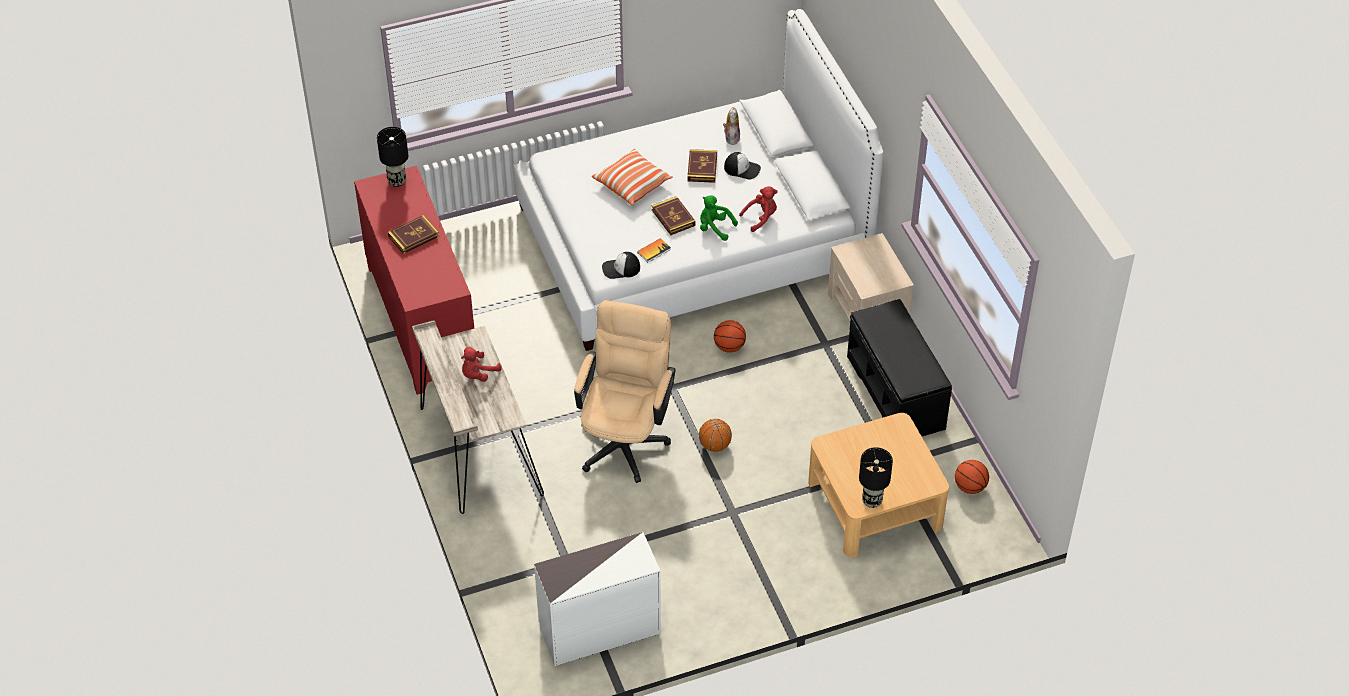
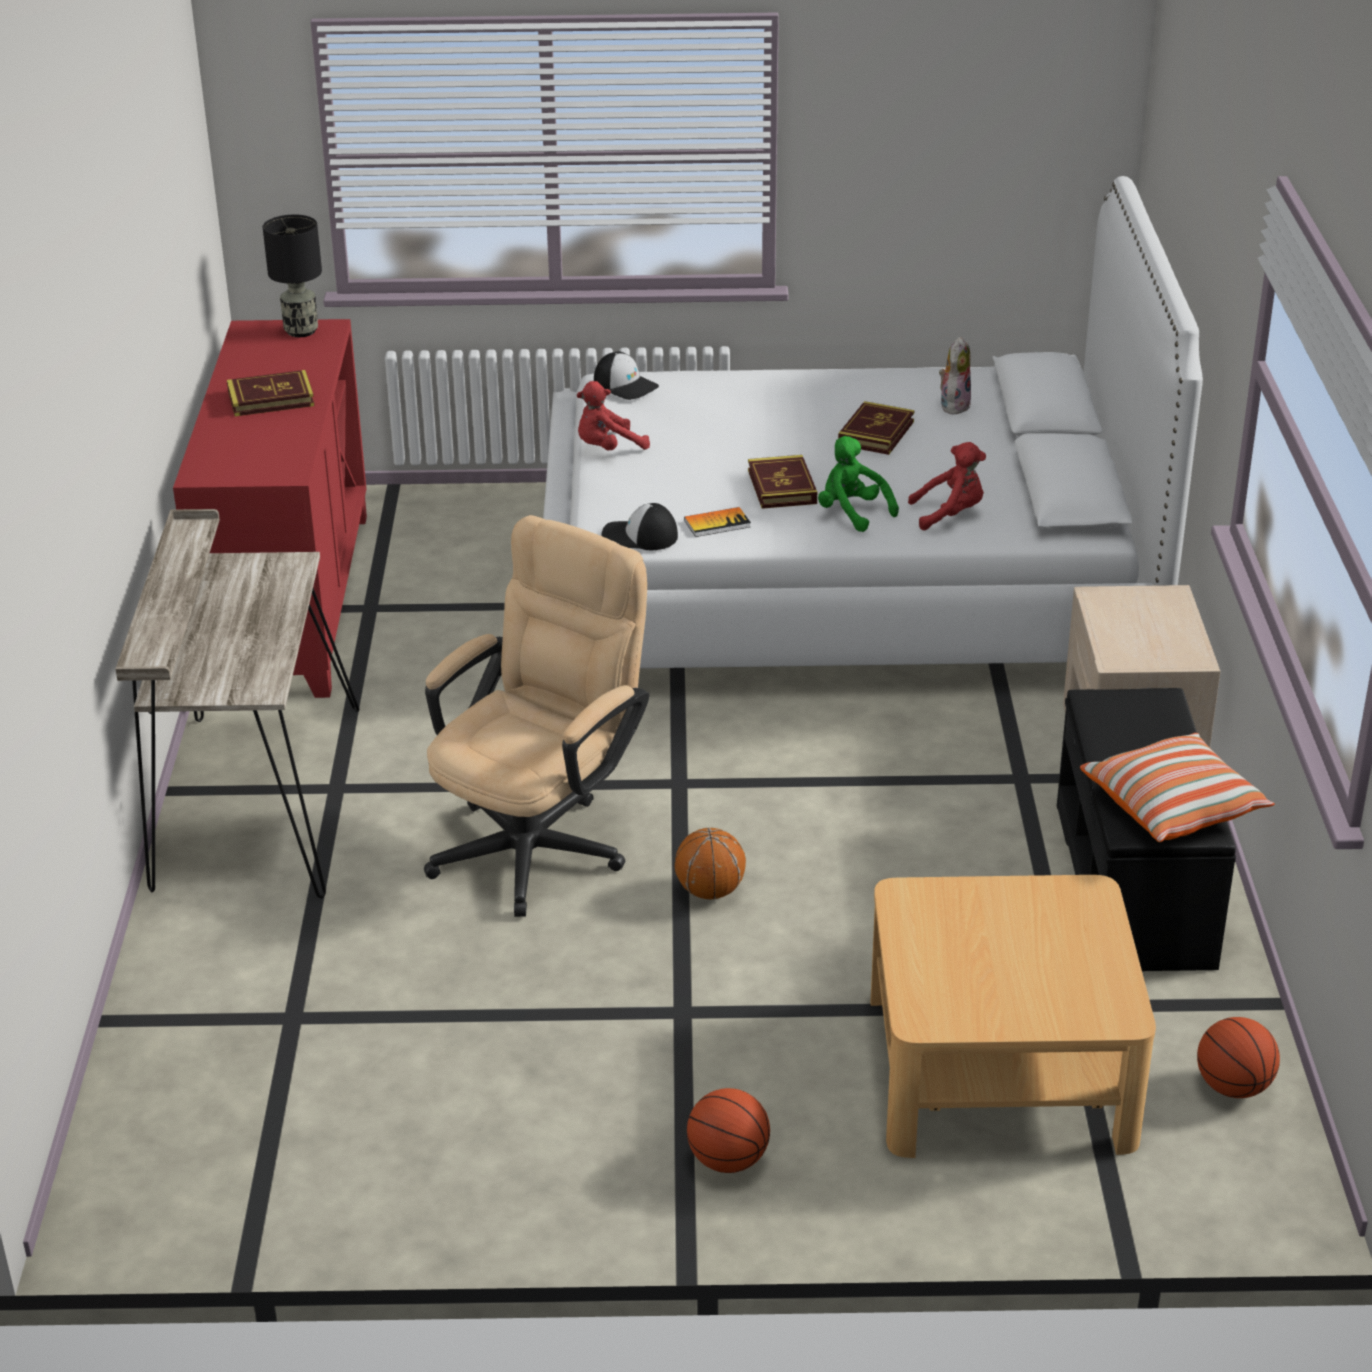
camera: 20 degrees right, 15 degrees down
red plush toy [461,347,502,382] -> red plush toy moved to [576,381,650,451]
white dresser [534,532,661,666] -> none
pillow [592,149,672,205] -> pillow moved to [1080,733,1275,842]
basketball [714,320,746,353] -> basketball moved to [687,1088,770,1173]
cap [724,152,761,180] -> cap moved to [594,352,659,400]
black table lamp [859,447,893,508] -> none

